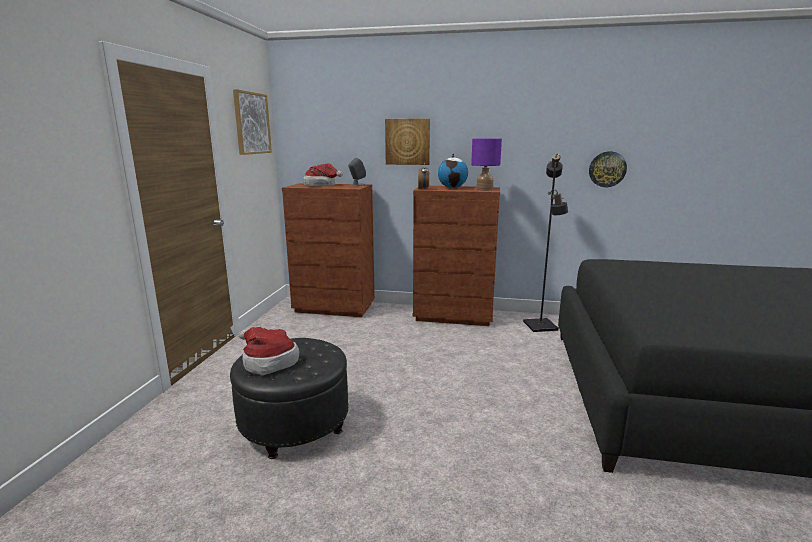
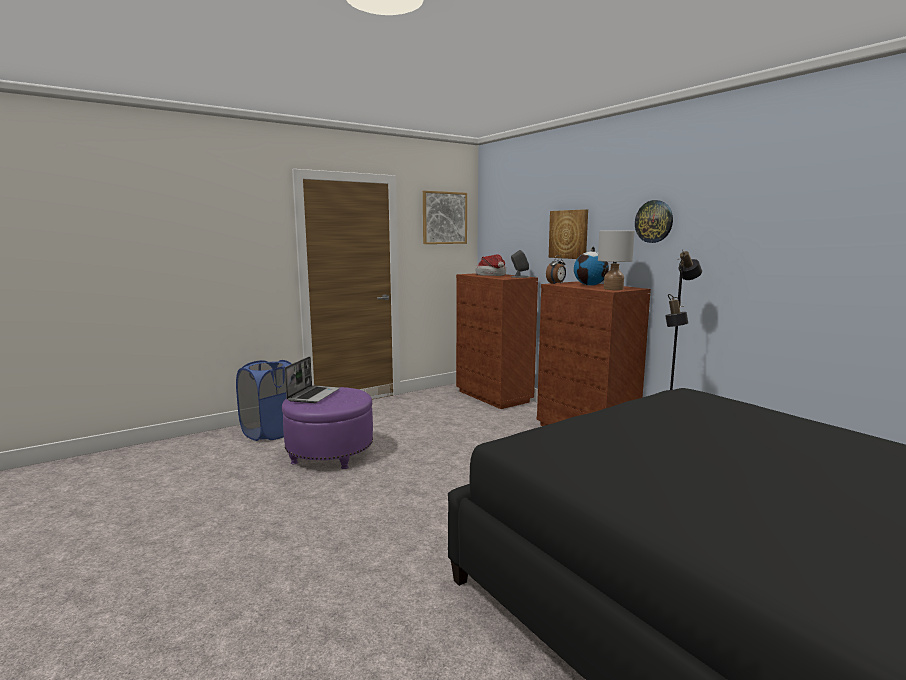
camera: 45 degrees right, 5 degrees down
black ottoman [230,338,349,459] -> purple ottoman [282,387,373,469]
hat [239,327,299,375] -> laptop [285,356,340,403]
purple table lamp [471,138,502,190] -> grey table lamp [598,231,635,290]
wall clock [589,151,627,187] -> wall clock moved to [635,200,673,243]
none -> blue laundry basket [236,360,292,441]

